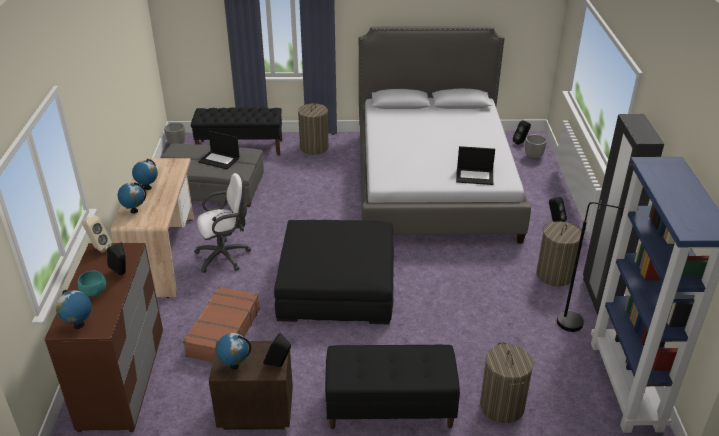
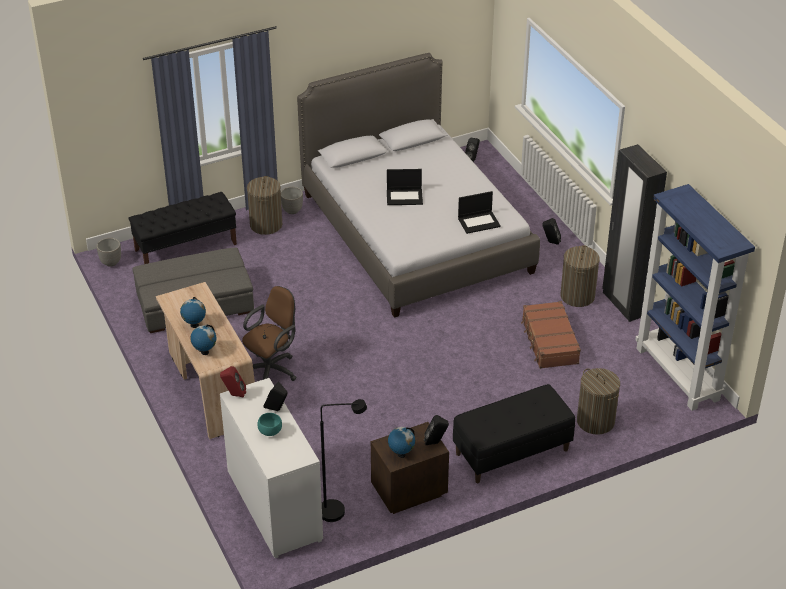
camera: 25 degrees left, 5 degrees up
brown dresser [45,243,163,432] -> white dresser [220,378,323,558]
globe [56,290,92,329] -> none
beige speaker [82,215,112,253] -> red speaker [220,366,246,398]
brown suitcase [183,286,260,362] -> brown suitcase moved to [521,301,581,369]
white office chair [194,173,251,273] -> brown office chair [242,286,297,381]
laptop [198,131,239,169] -> laptop moved to [387,169,423,205]
black ottoman [274,220,394,324] -> none
planter [525,134,547,159] -> planter moved to [281,187,303,214]
black floor lamp [557,202,624,332] -> black floor lamp moved to [320,399,367,522]

